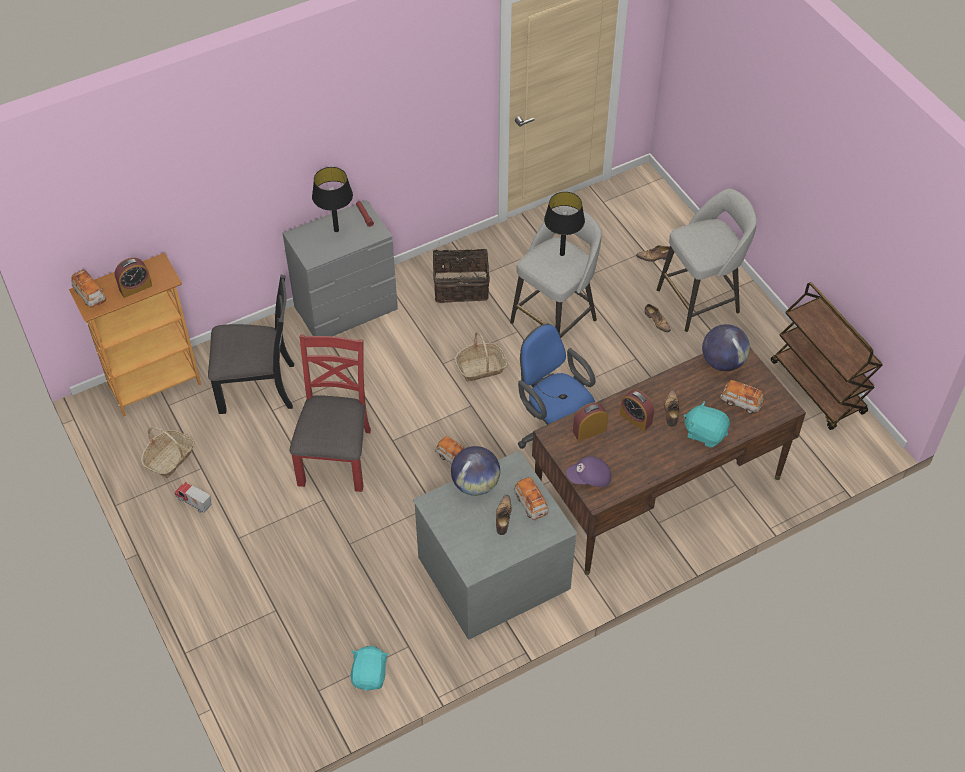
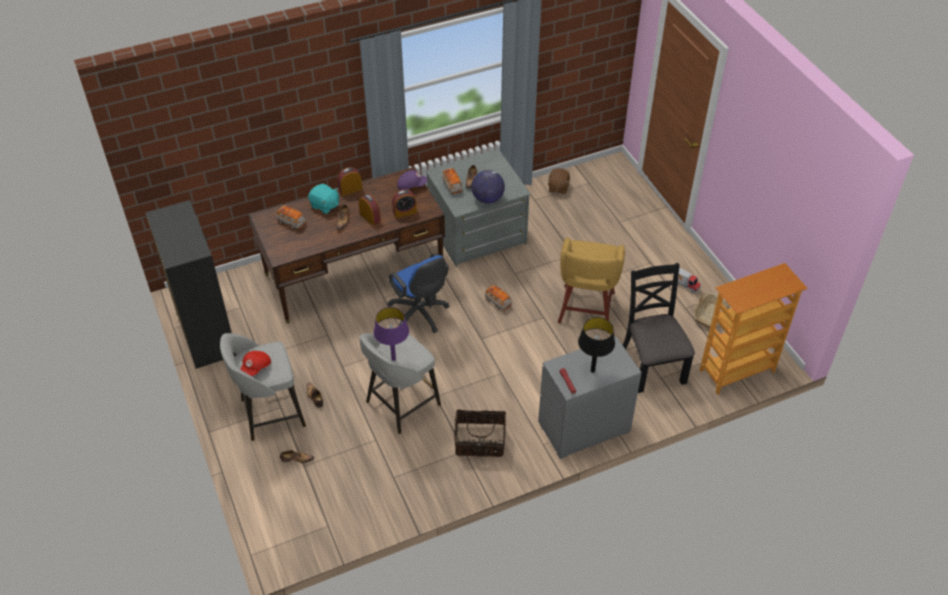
camera: 175 degrees left, 5 degrees down
toy car [71,269,106,308] -> none
alarm clock [115,258,152,298] -> alarm clock moved to [338,167,363,196]
black chair [208,275,294,414] -> black chair turned 75 degrees clockwise [623,263,695,393]
red chair [290,334,371,492] -> yellow stool [558,238,625,323]
turquoise plush toy [351,645,388,691] -> brown plush toy [547,168,570,194]
basket [455,332,508,382] -> none
black table lamp [544,192,585,256] -> purple table lamp [374,307,409,361]
globe [702,324,750,371] -> none
brown cart [771,282,882,430] -> black dresser [145,200,236,369]
none -> red cap [240,351,271,376]

